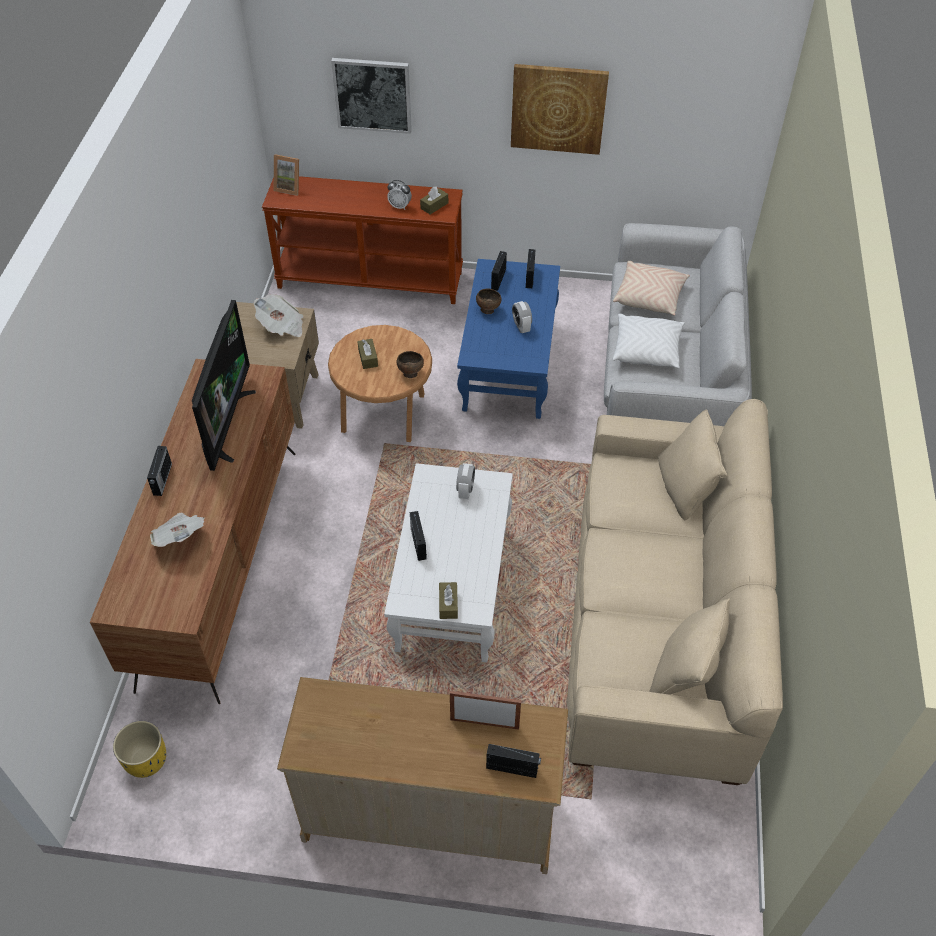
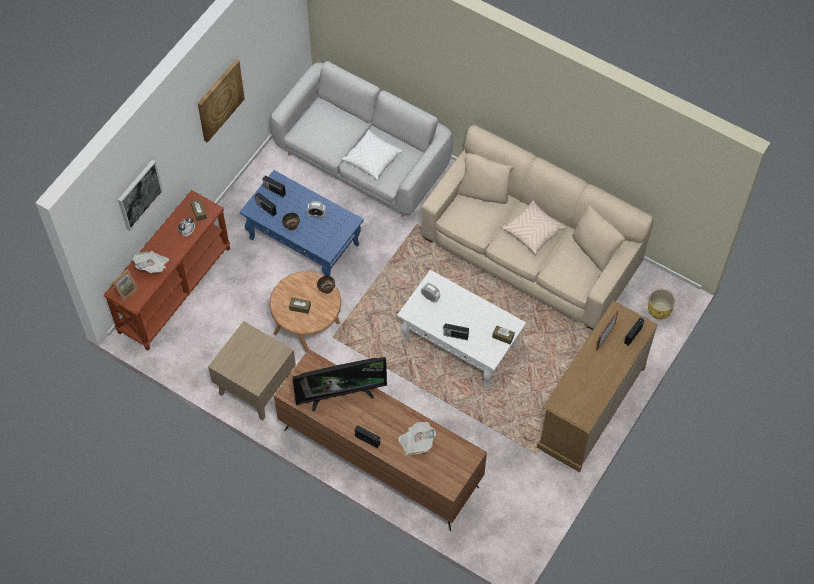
camera: 65 degrees left, 10 degrees up
yellow planter [113,721,166,778] -> yellow planter moved to [648,289,675,319]
television [192,300,256,471] -> television turned 135 degrees clockwise [292,357,387,411]
newspaper [254,295,303,337] -> newspaper moved to [133,251,169,273]
beige pillow [613,261,690,316] -> beige pillow moved to [502,201,565,255]

